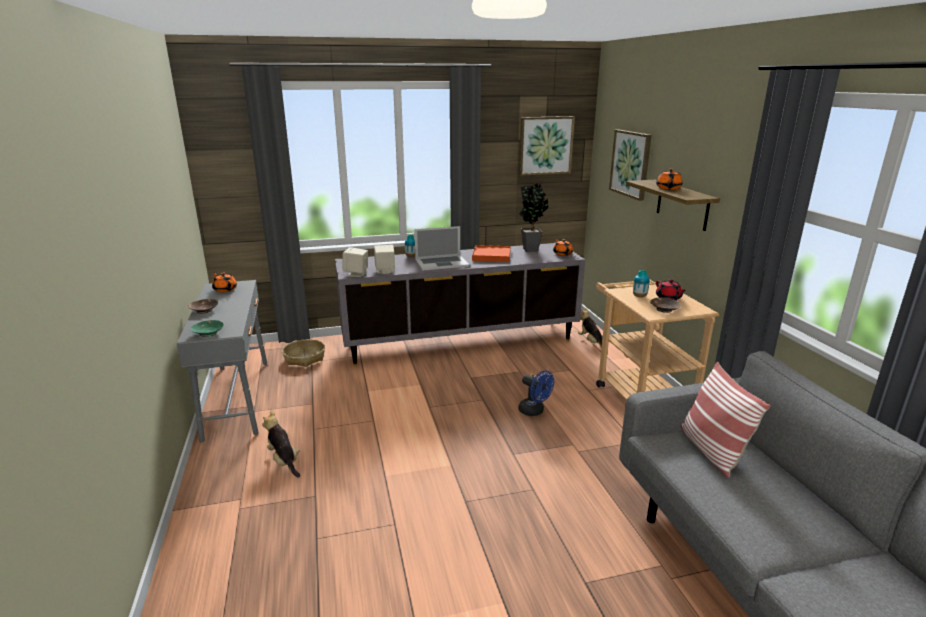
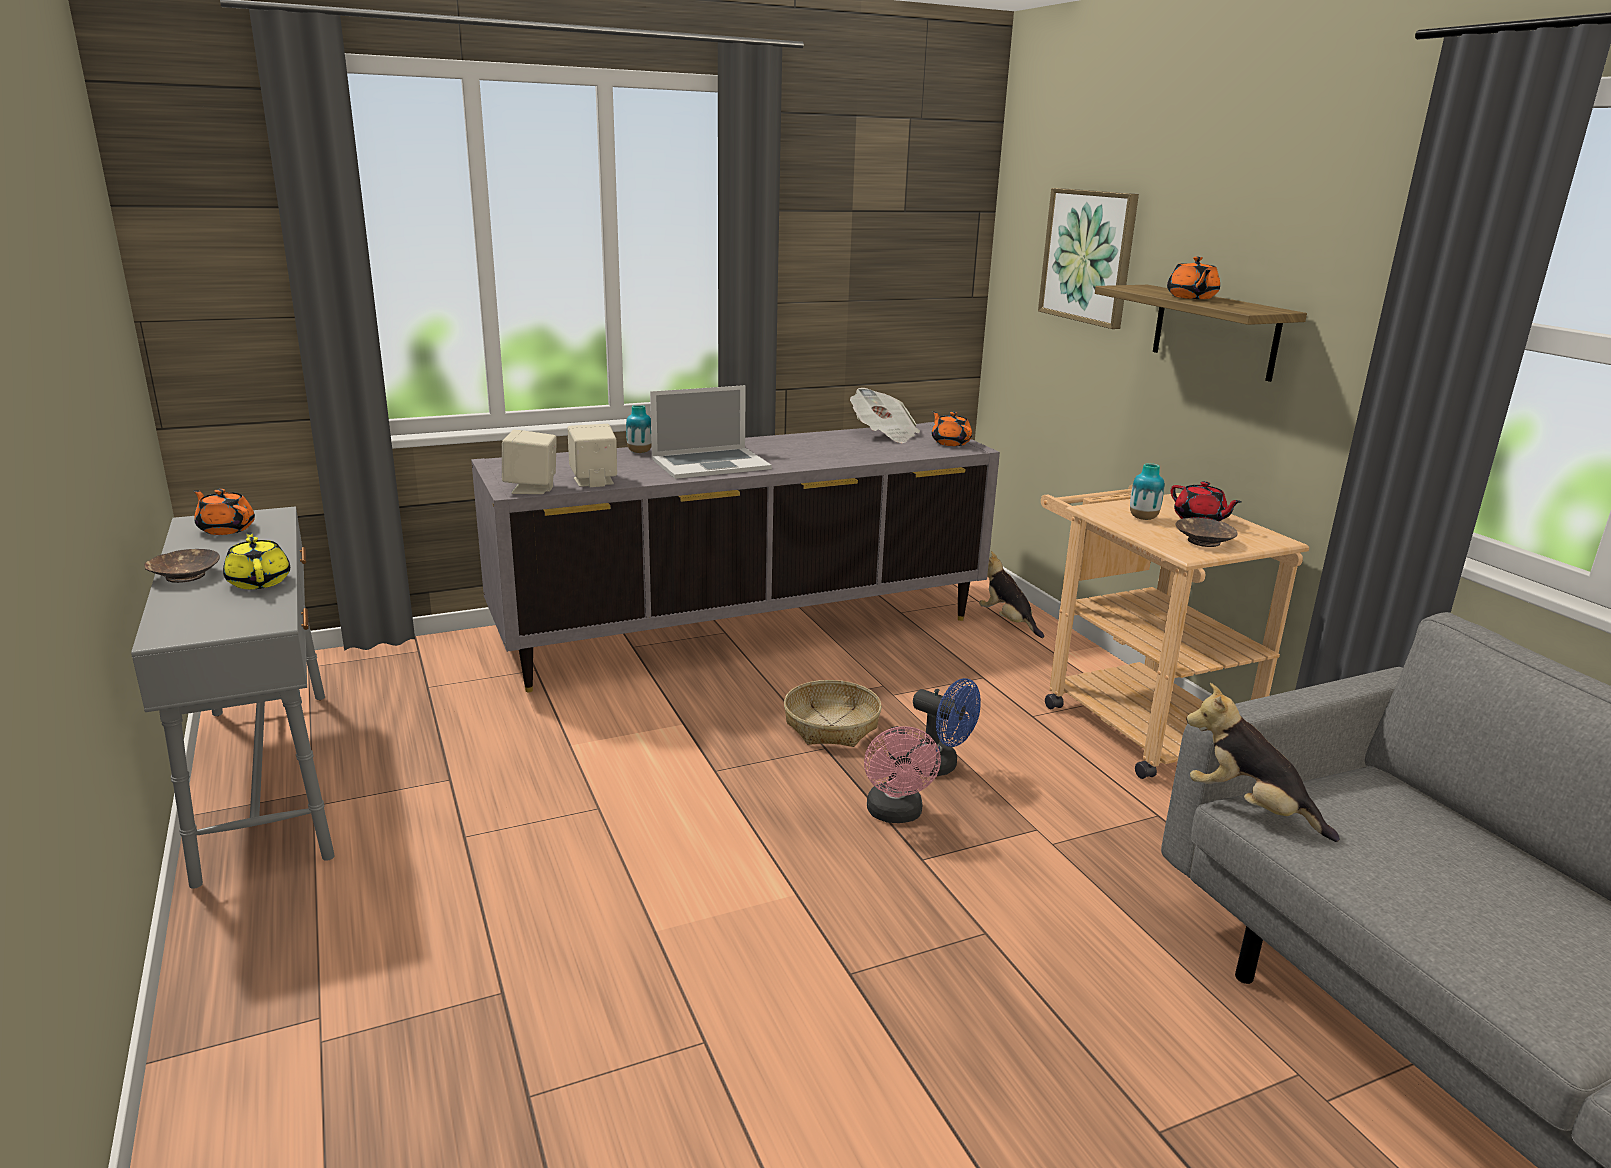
camera: 10 degrees left, 0 degrees up
green bowl [190,320,223,337] -> none
plush toy [262,411,300,478] -> plush toy moved to [1186,683,1340,842]
basket [282,339,325,367] -> basket moved to [784,680,882,747]
orange tray [472,245,511,262] -> none
picture [519,116,575,176] -> none
potted plant [519,183,548,252] -> newspaper [850,388,920,443]
pillow [680,362,771,478] -> none
none -> yellow teapot [223,532,290,589]
none -> pink fan [864,726,941,823]

